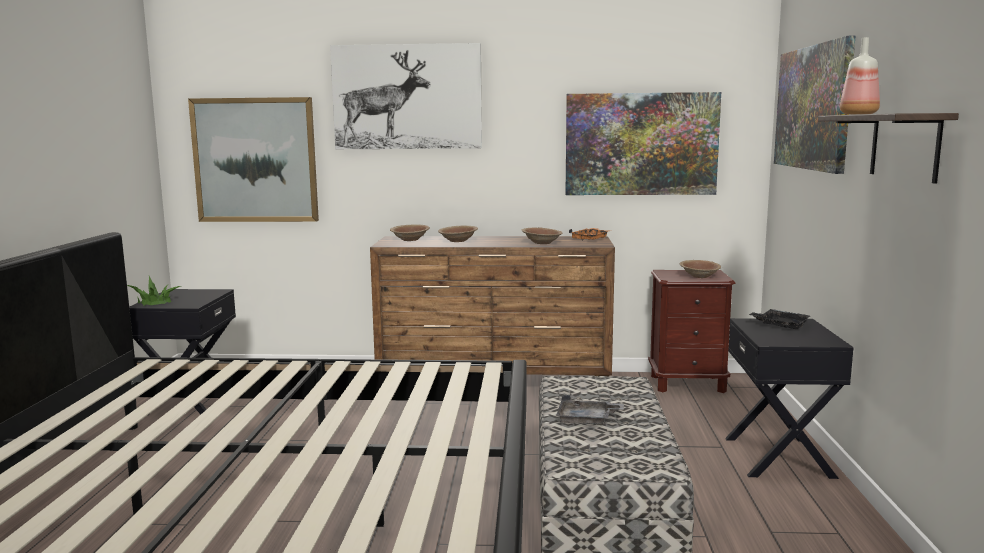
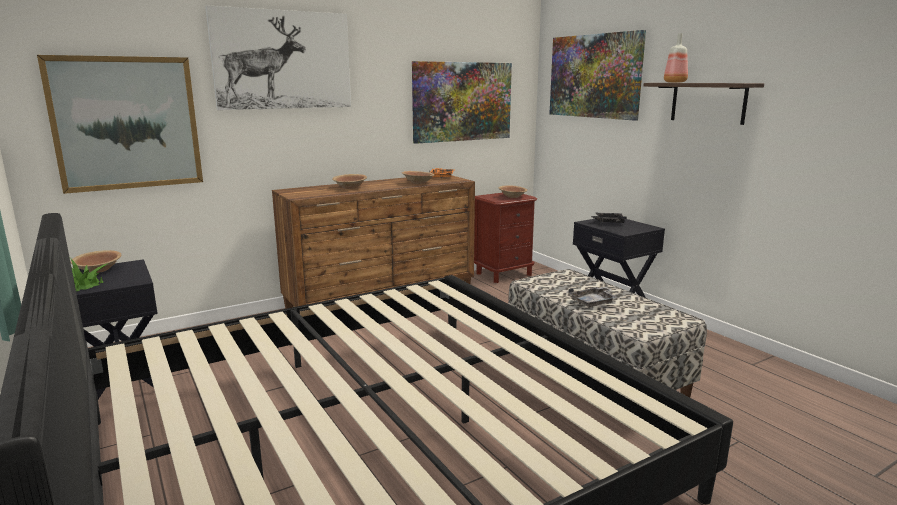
camera: 35 degrees left, 5 degrees up
brown bowl [390,224,430,241] -> brown bowl moved to [70,250,121,273]

